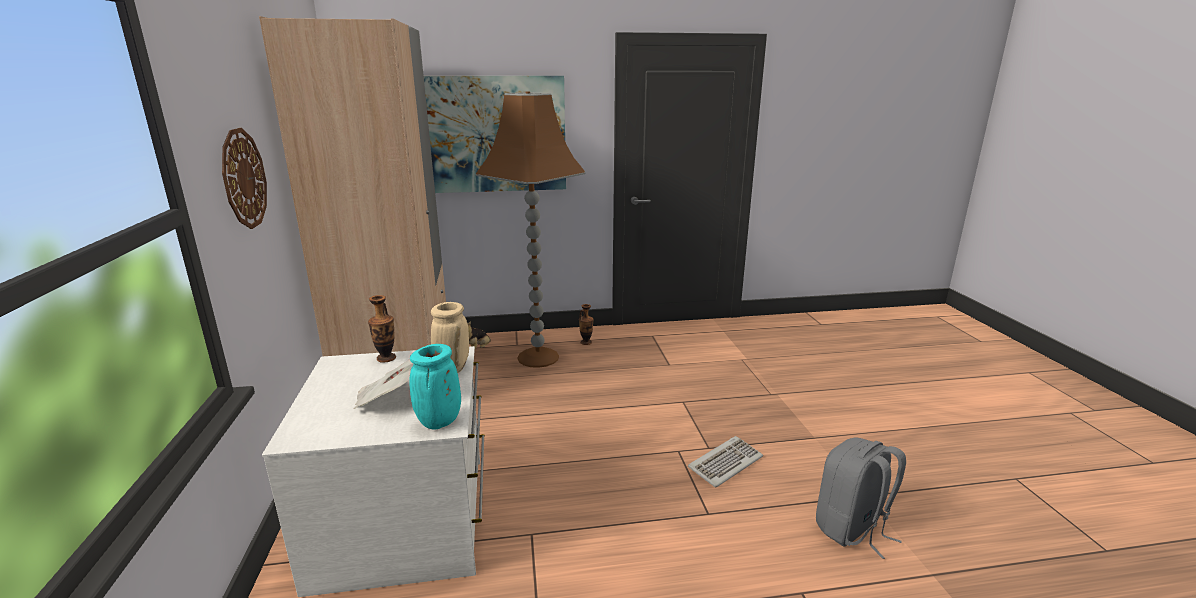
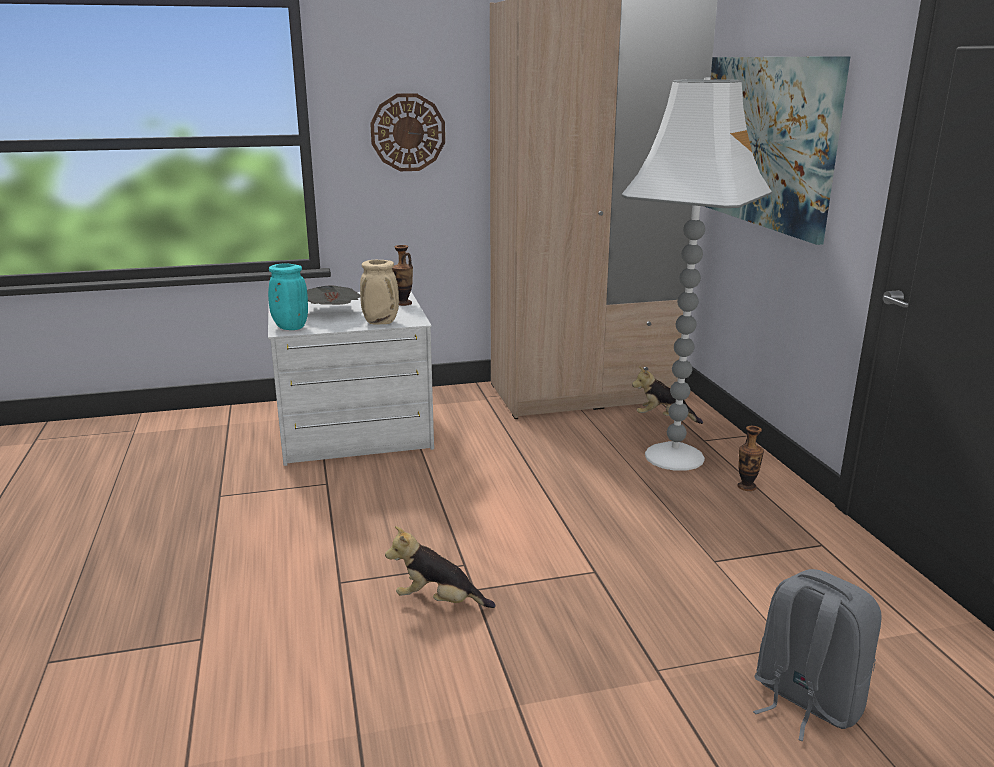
camera: 85 degrees right, 0 degrees up
brown floor lamp [476,92,586,368] -> white floor lamp [621,78,772,471]
keyboard [688,436,763,488] -> plush toy [385,526,496,608]
grey backpack [816,437,906,559] -> grey backpack moved to [753,569,882,742]

